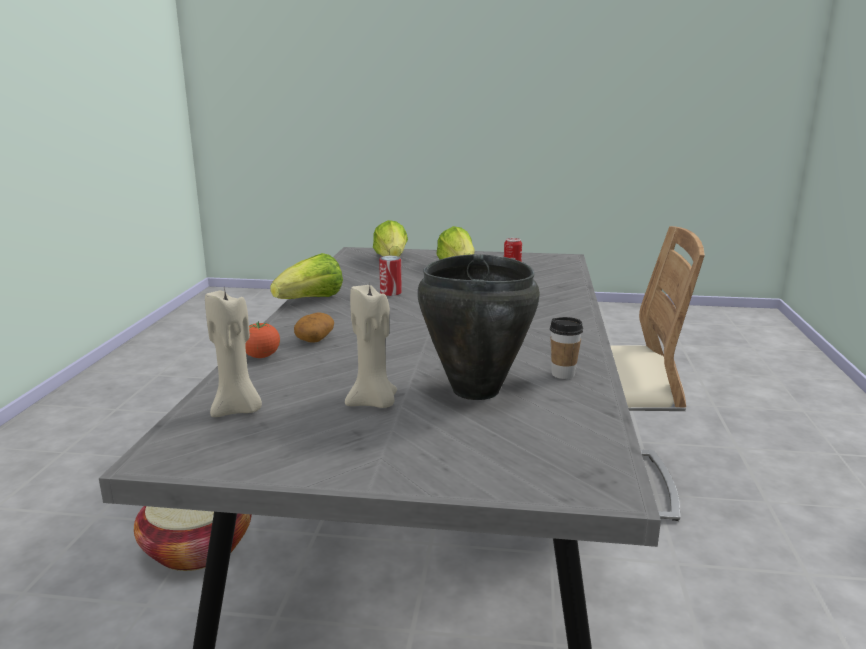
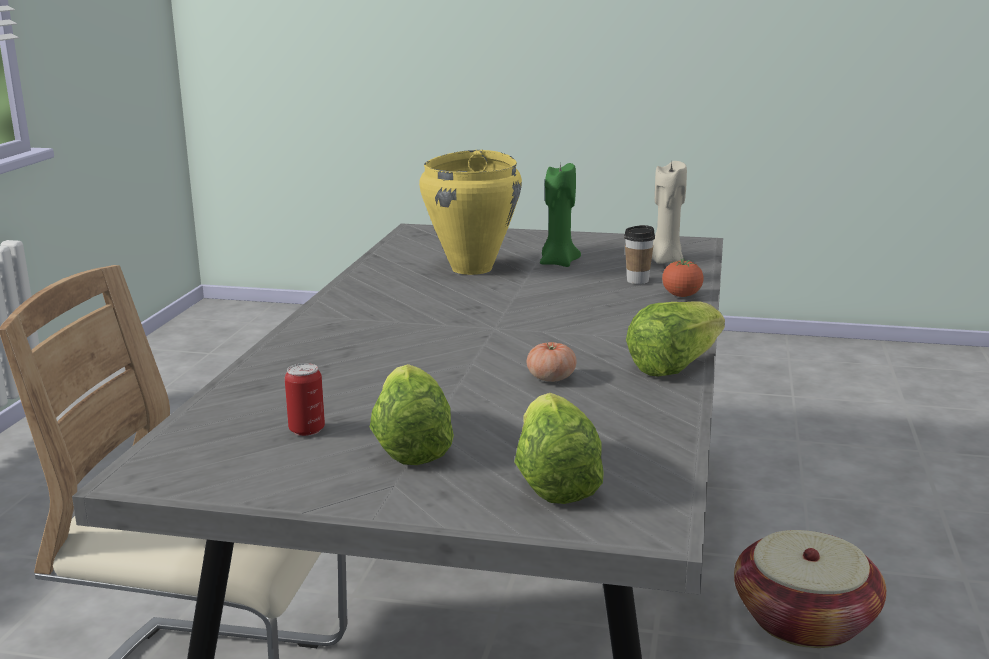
camera: 175 degrees left, 0 degrees up
potato [294,313,334,343] -> none
beige candle [345,285,397,408] -> green candle [540,163,581,267]
can [379,256,402,296] -> tomato [527,342,577,382]
black cooking pot [417,254,540,400] -> yellow cooking pot [419,150,522,275]
cup [550,317,583,379] -> cup moved to [624,225,655,284]

